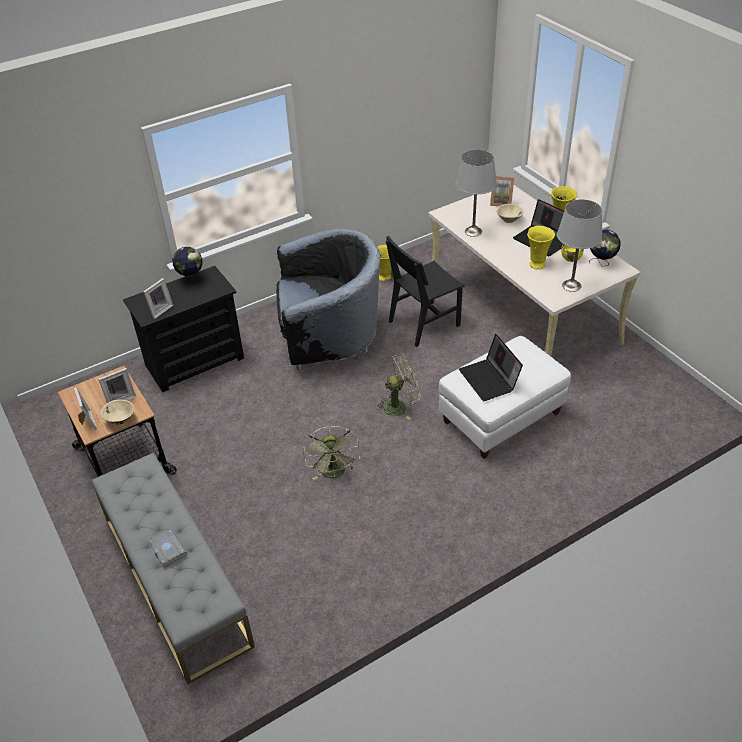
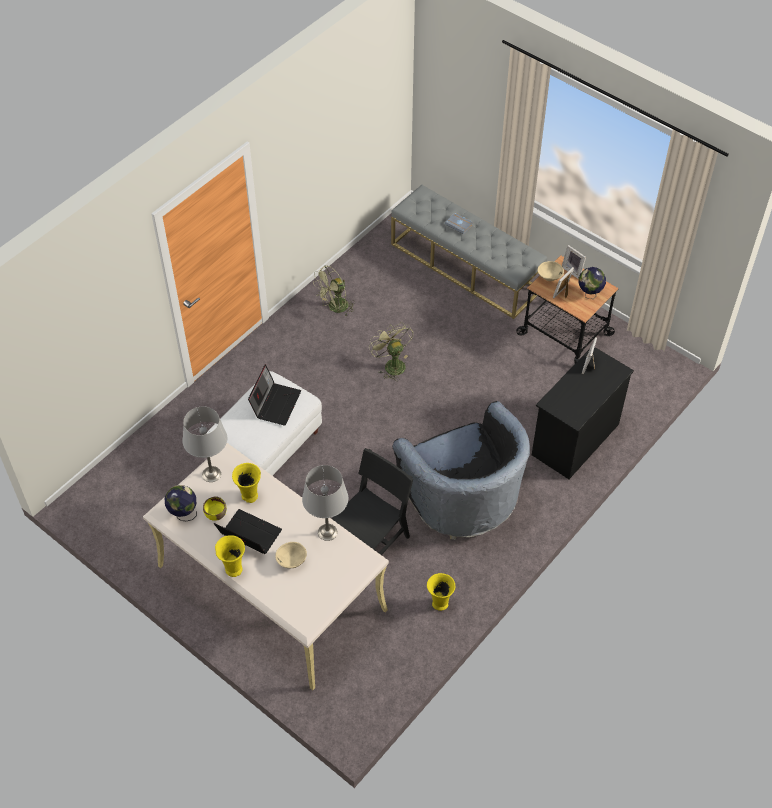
camera: 160 degrees right, 10 degrees up
globe [172,247,203,287] -> globe moved to [578,267,606,299]
black armchair [276,229,380,370] -> black armchair turned 90 degrees counterclockwise [392,401,530,540]
green fan [375,353,420,420] -> green fan moved to [313,265,355,317]
laptop [459,334,523,401] -> laptop turned 60 degrees clockwise [248,364,301,426]
picture frame [490,176,514,207] -> none

